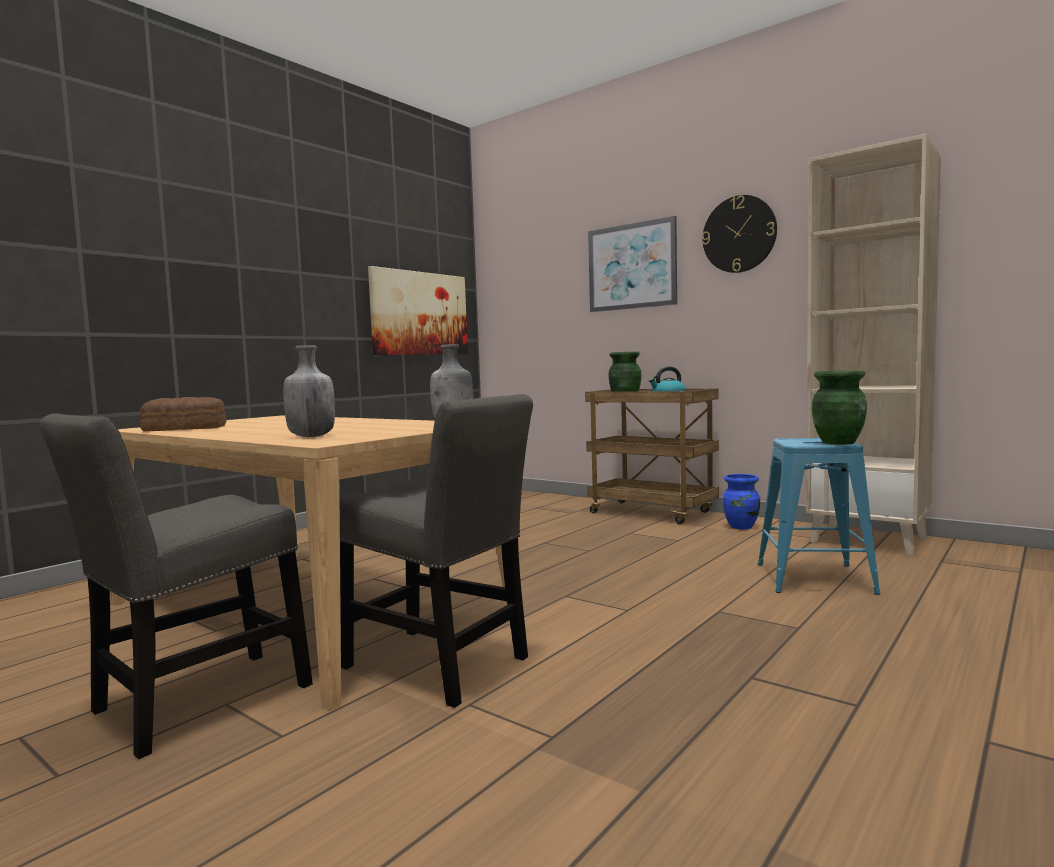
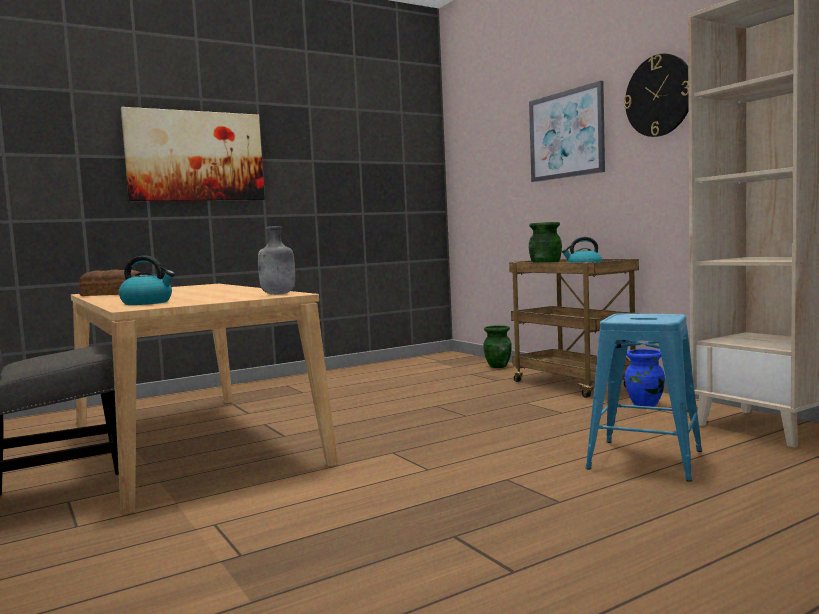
camera: 20 degrees right, 0 degrees up
grey bottle [283,346,335,437] -> kettle [119,256,175,305]
grey chair [340,394,533,708] -> none
picture [368,266,468,355] -> picture moved to [121,107,265,201]
green vase [812,370,867,445] -> green vase moved to [483,325,512,368]

